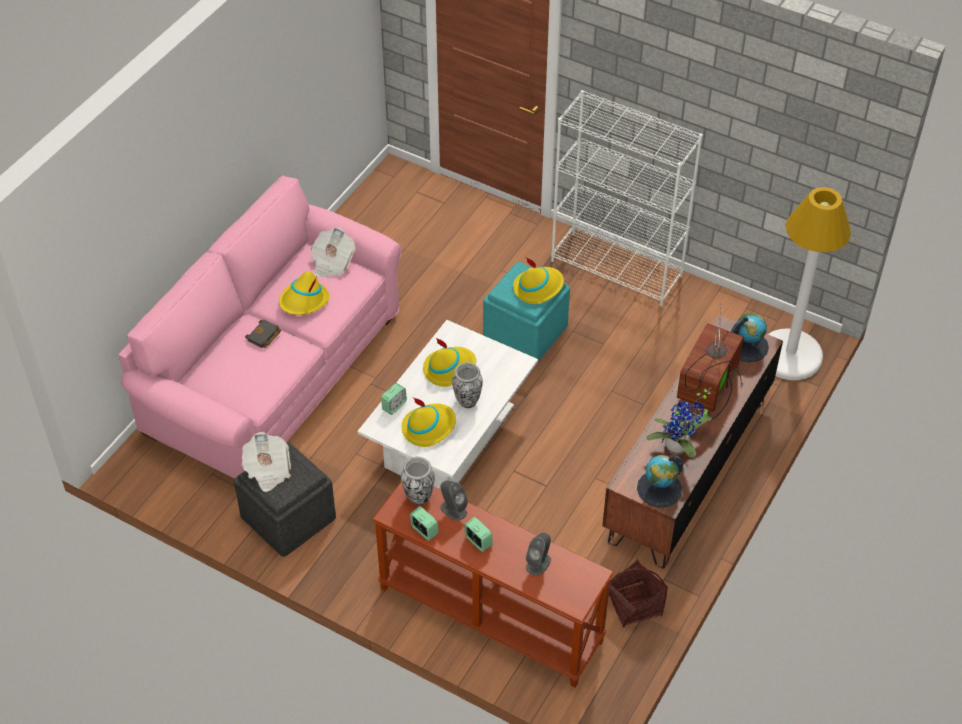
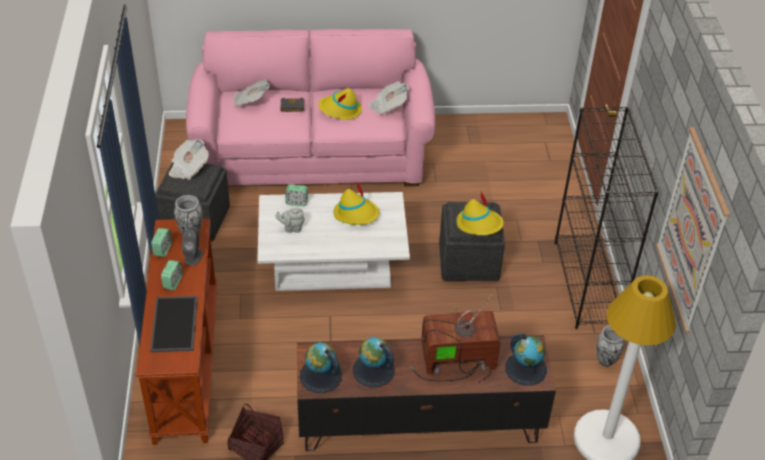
camera: 55 degrees right, 5 degrees down
yellow hat [402,397,456,447] -> grey teapot [276,208,305,233]
vase [452,362,483,408] -> vase moved to [597,325,625,367]
turquoise ottoman [483,262,570,362] -> grey ottoman [439,202,505,281]
grey speaker [526,533,551,576] -> tray [150,296,198,352]
white bookcase [551,90,703,306] -> black bookcase [554,106,659,329]
potted plant [646,388,712,458] -> globe [353,337,395,387]
none -> newspaper [234,80,270,107]
none -> picture [656,127,730,333]

